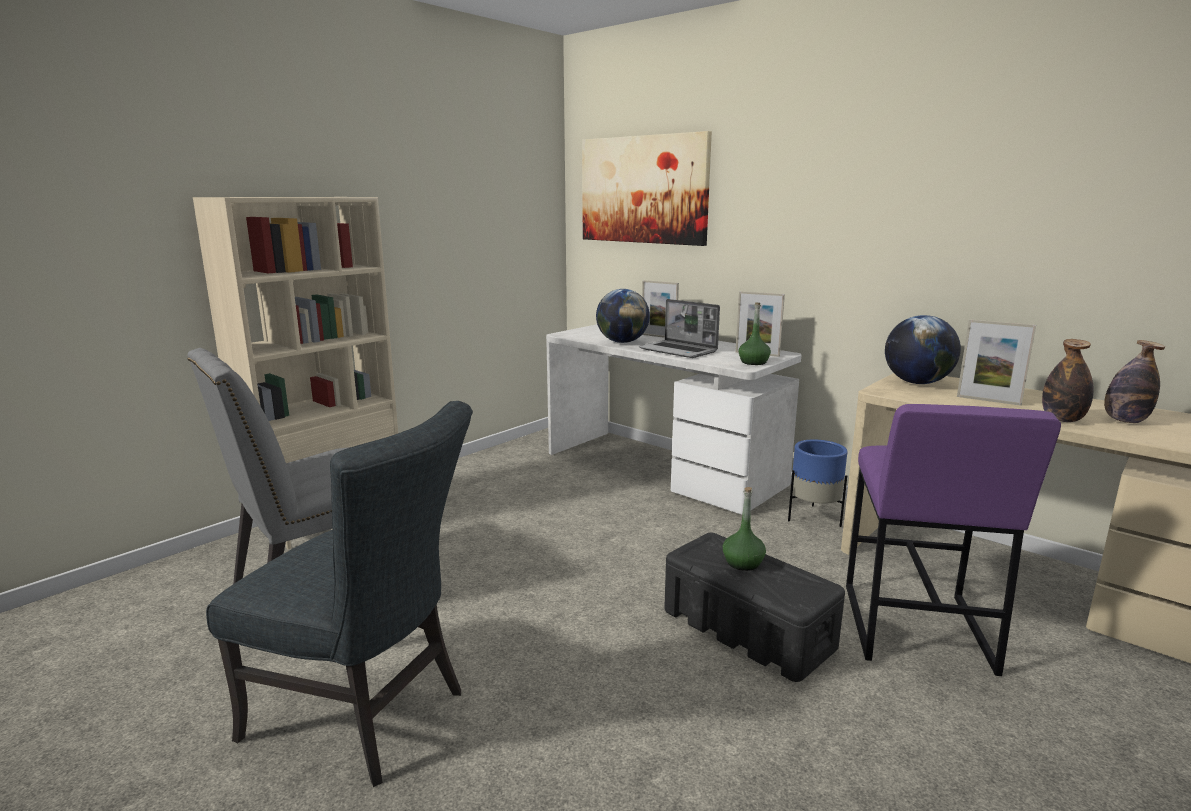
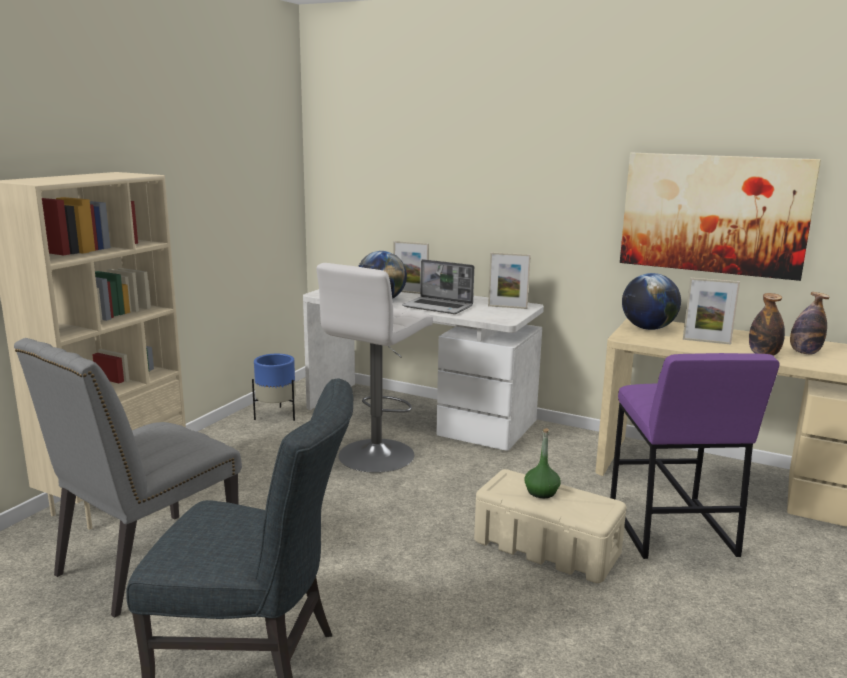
camera: 15 degrees left, 0 degrees up
picture [582,131,712,246] -> picture moved to [620,153,821,281]
black storage box [664,533,845,682] -> beige storage box [474,469,626,583]
green bottle [738,302,771,365] -> none
blue planter [788,439,848,527] -> blue planter moved to [252,354,296,421]
none -> white stool [316,263,433,473]

